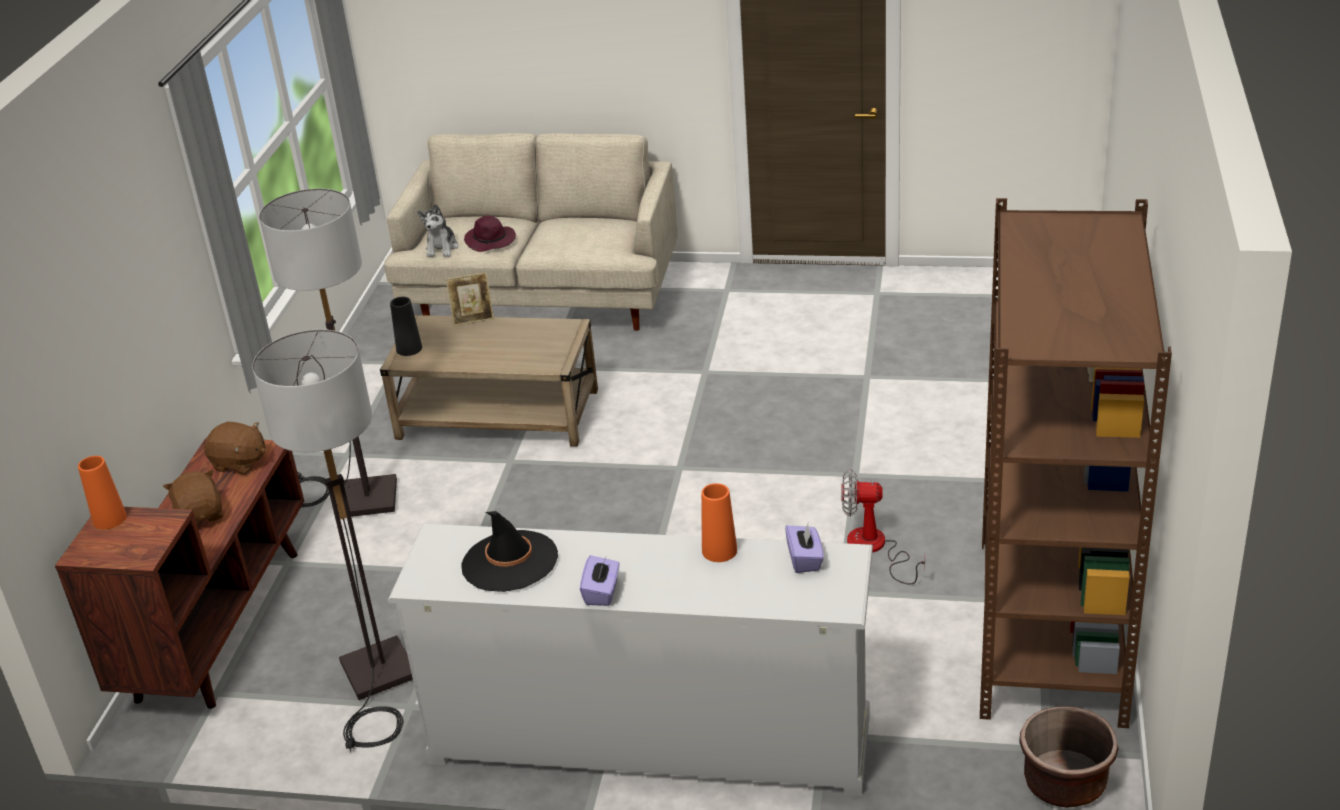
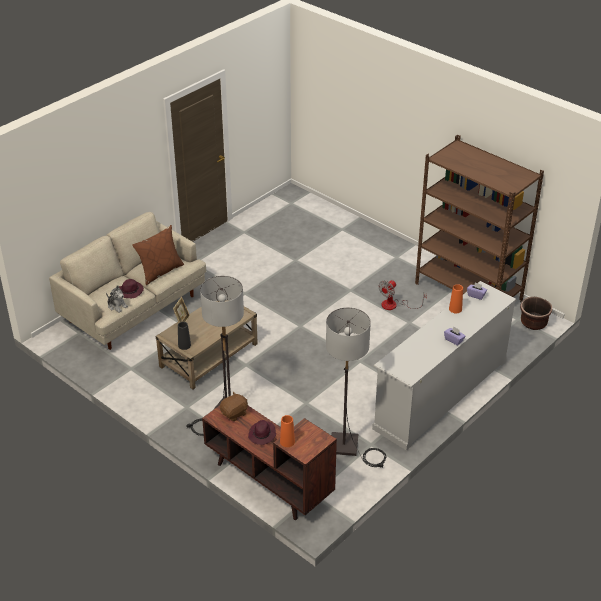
camera: 60 degrees left, 5 degrees up
brown plush toy [163,470,223,526] -> purple hat [248,420,276,445]
black hat [462,511,558,592] -> none
none -> brown pillow [132,225,184,285]

